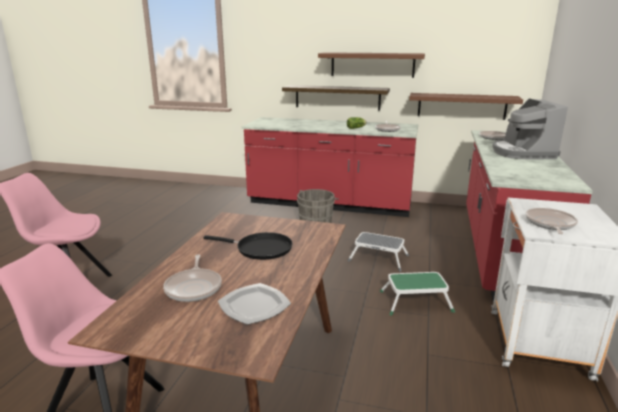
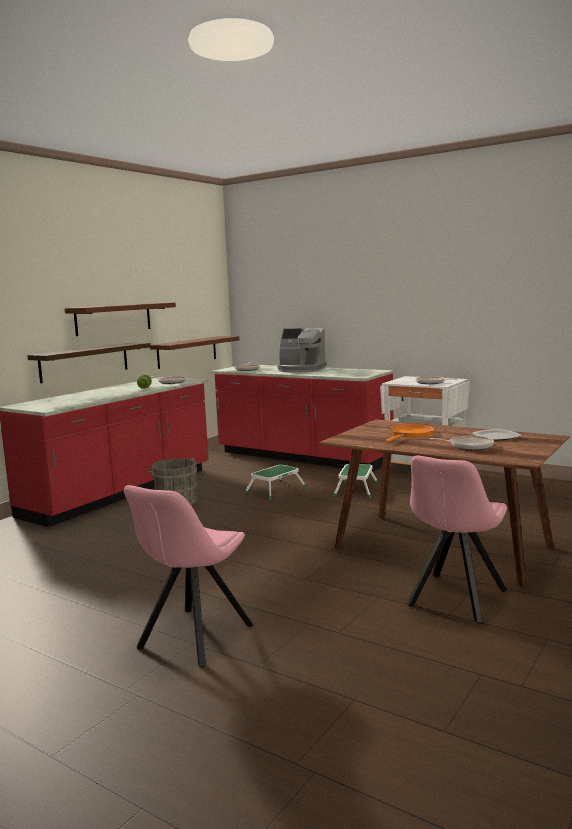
camera: 70 degrees left, 10 degrees down
black frying pan [203,232,292,260] -> orange frying pan [385,424,435,442]
grey step ladder [347,232,409,272] -> green step ladder [244,465,307,500]

